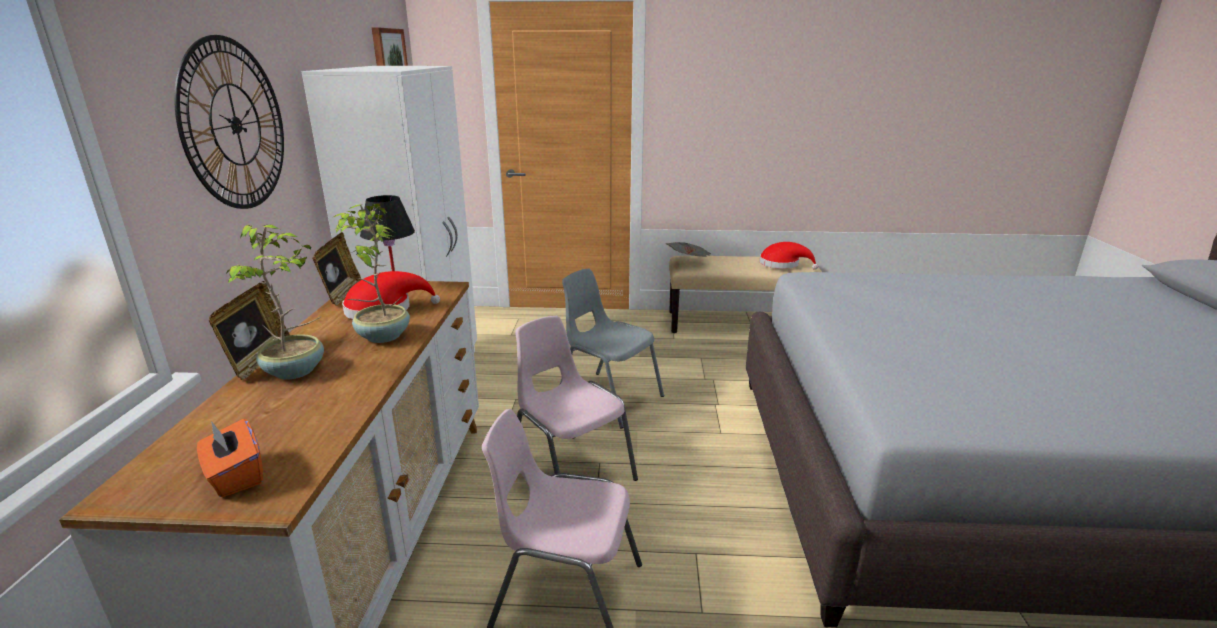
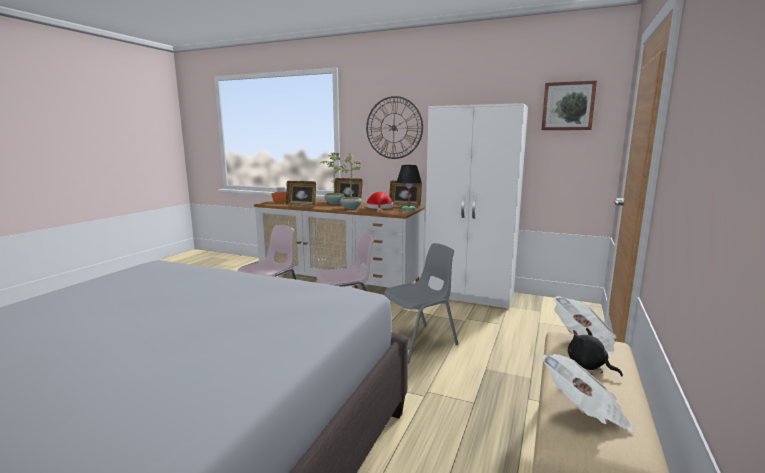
camera: 110 degrees right, 10 degrees down
red hat [759,242,818,270] -> newspaper [541,354,635,432]
none -> picture frame [286,181,316,207]
none -> black plush toy [568,328,623,377]

